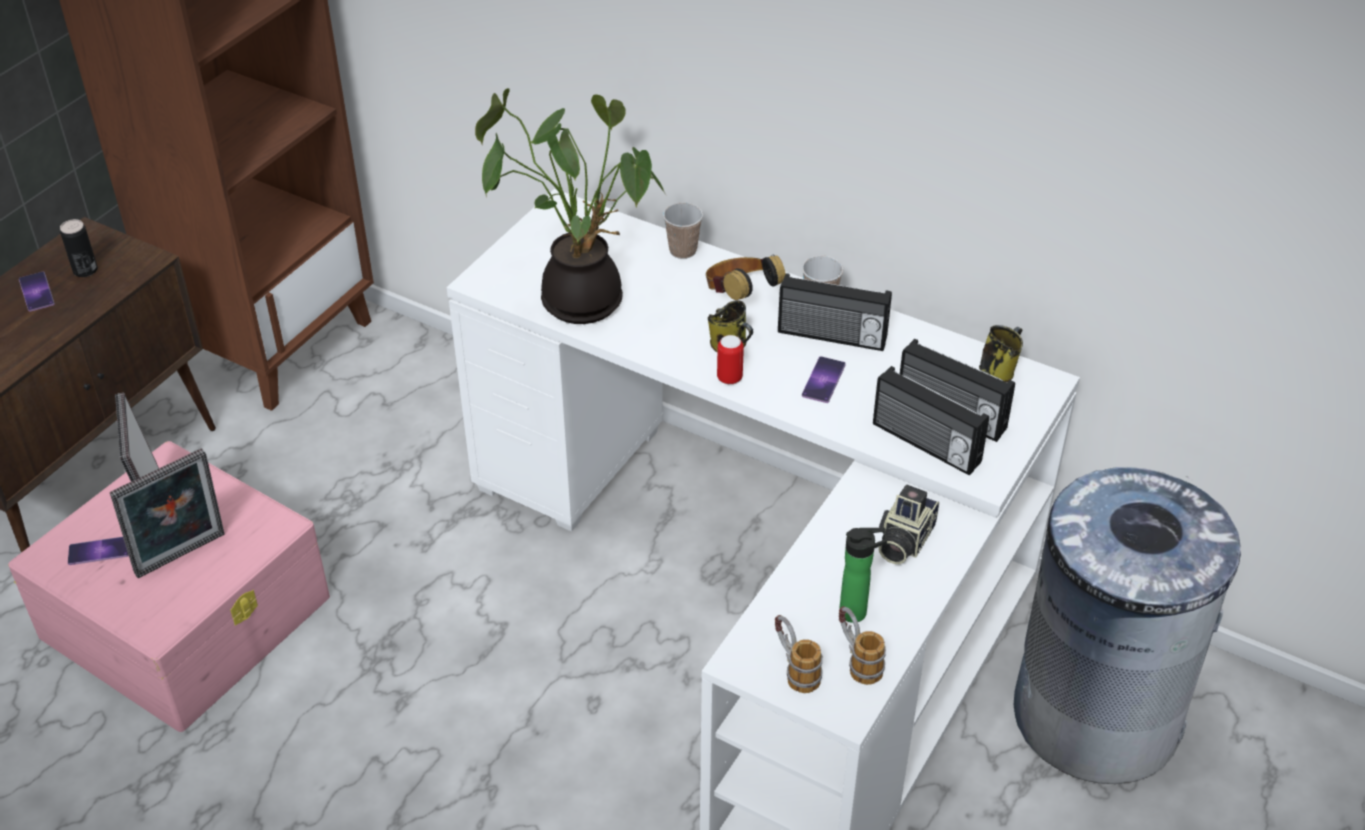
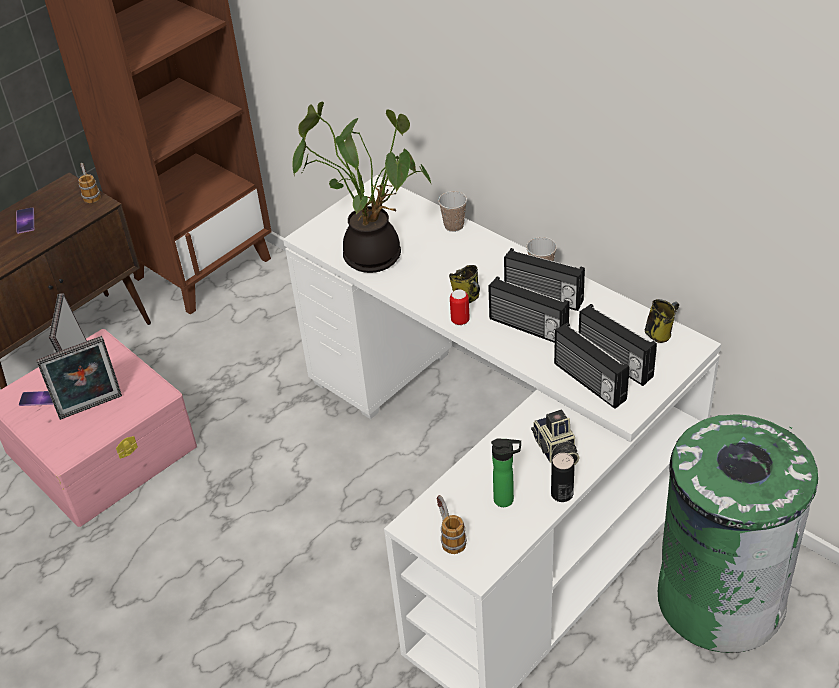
camera: 15 degrees right, 0 degrees up
can [60,219,98,277] -> can moved to [551,453,575,502]
headphones [706,254,786,301] -> none
phone [802,356,846,403] -> radio [489,276,570,343]
mug [839,606,886,685] -> mug moved to [78,163,101,203]
camera [879,485,939,564] -> camera turned 60 degrees counterclockwise [531,410,579,465]
grey trash can [1014,467,1241,784] -> green trash can [658,414,818,653]

